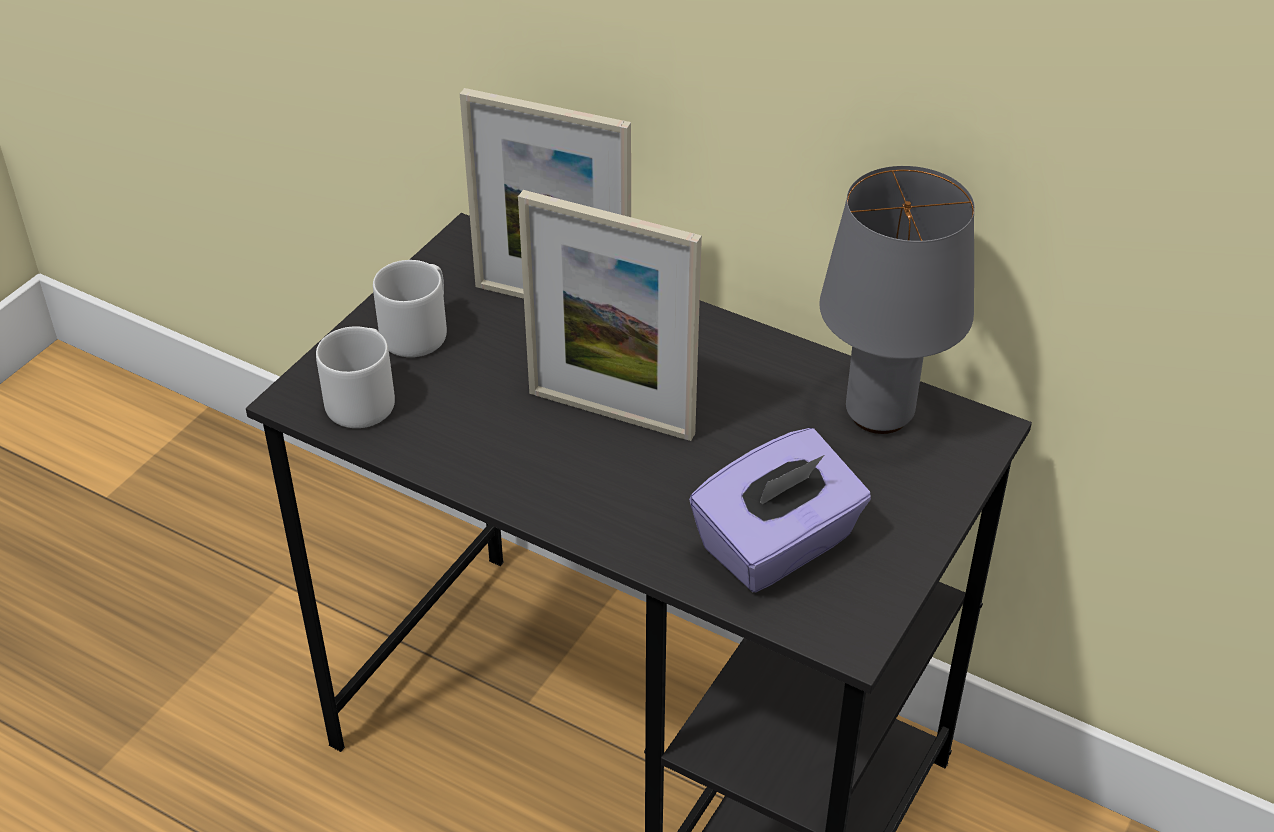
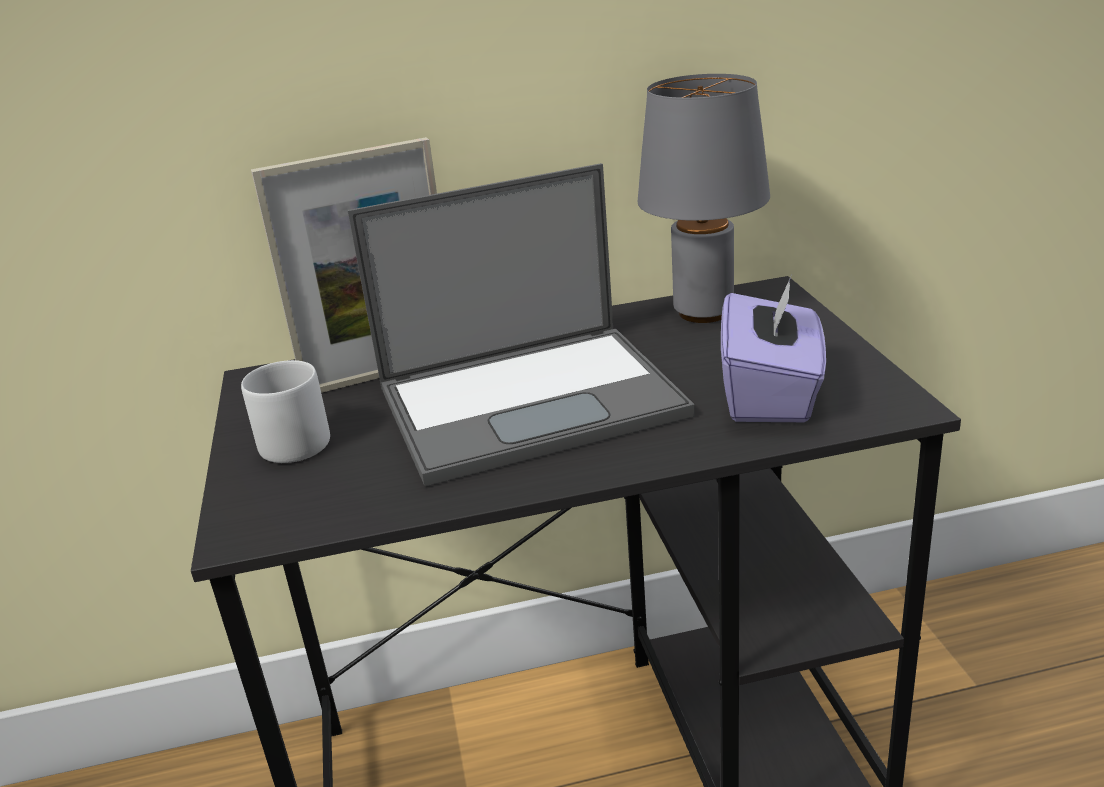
camera: 40 degrees left, 15 degrees down
grey mug [316,326,395,428] -> none
picture frame [518,190,702,441] -> laptop [347,163,695,487]

